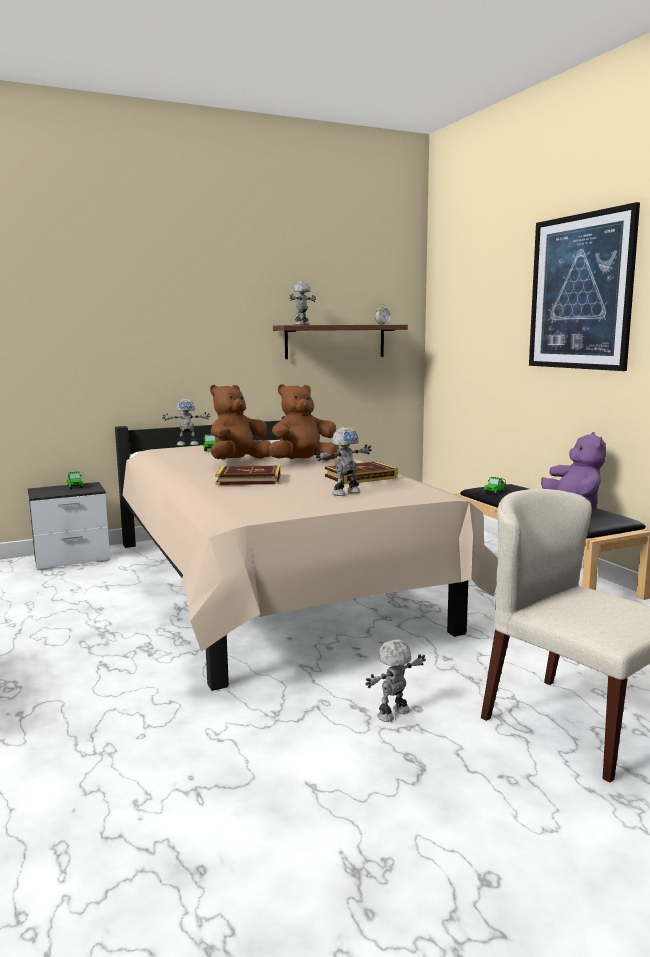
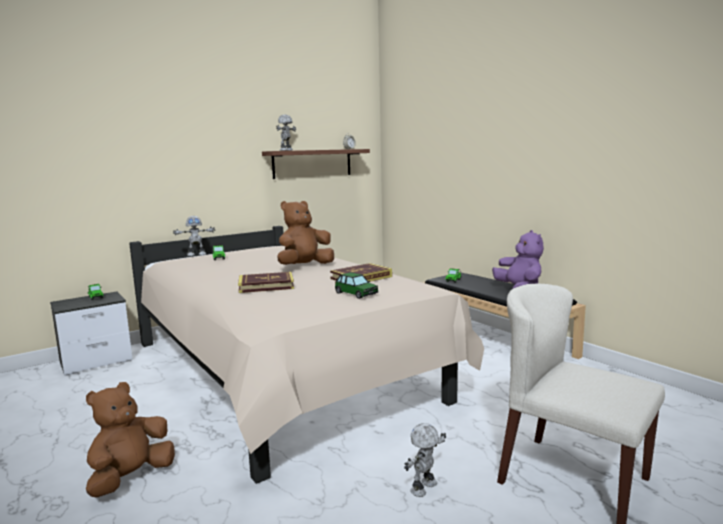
camera: 10 degrees left, 0 degrees up
brown plush toy [210,385,271,460] -> brown plush toy moved to [86,382,175,498]
toy robot [316,427,372,496] -> toy car [335,272,378,299]
picture [529,202,640,371] -> none

